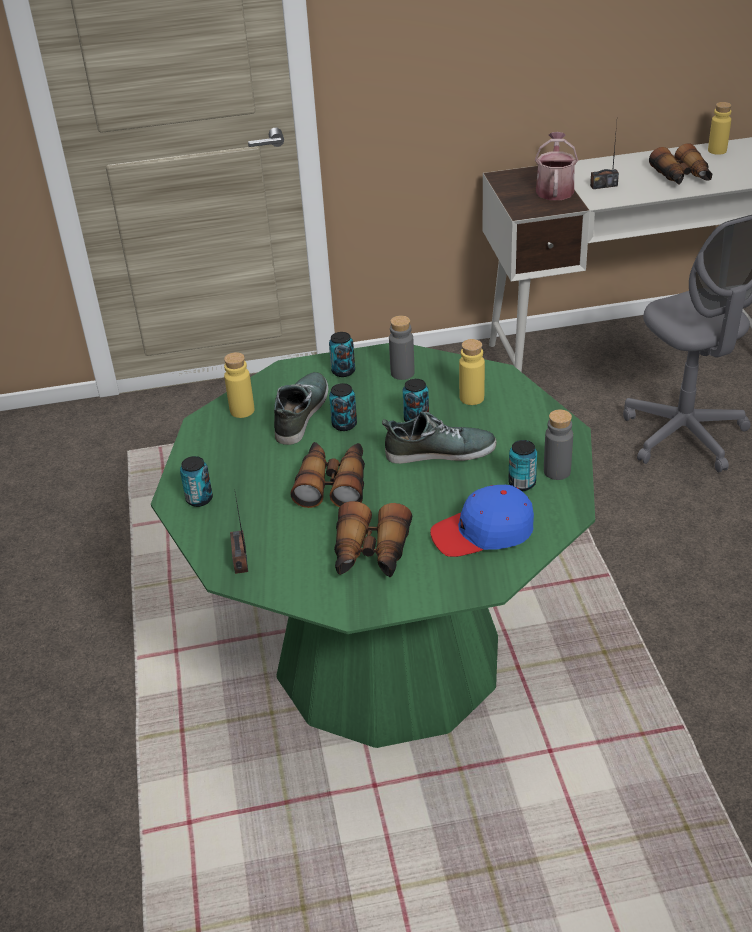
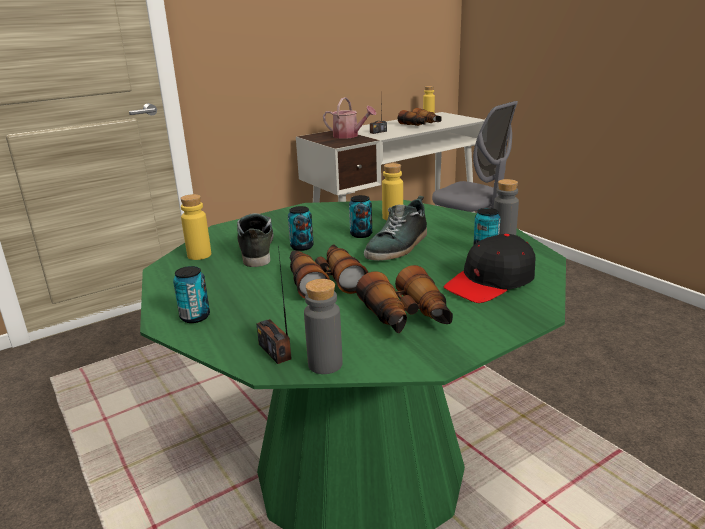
camera: 25 degrees left, 15 degrees down
can [329,332,355,377] -> none
shoe [382,411,497,464] -> shoe turned 150 degrees clockwise [364,196,427,261]
grey bottle [389,316,415,380] -> grey bottle moved to [304,279,342,374]
blue cap [430,485,534,557] -> black cap [444,234,535,303]
watering can [535,132,578,200] -> watering can turned 135 degrees clockwise [323,97,376,139]

